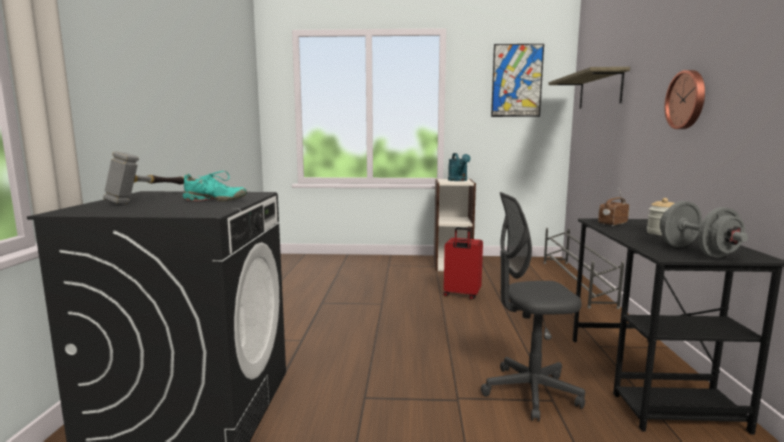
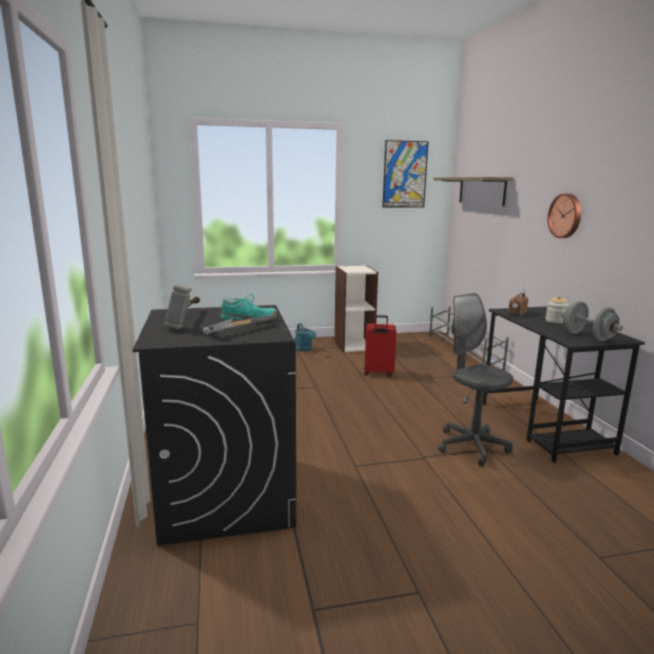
camera: 15 degrees left, 5 degrees up
turquoise watering can [448,153,471,181] -> turquoise watering can moved to [295,323,316,352]
grey office chair [481,192,585,422] -> grey office chair turned 75 degrees clockwise [438,293,513,467]
none -> hammer [203,315,276,335]

